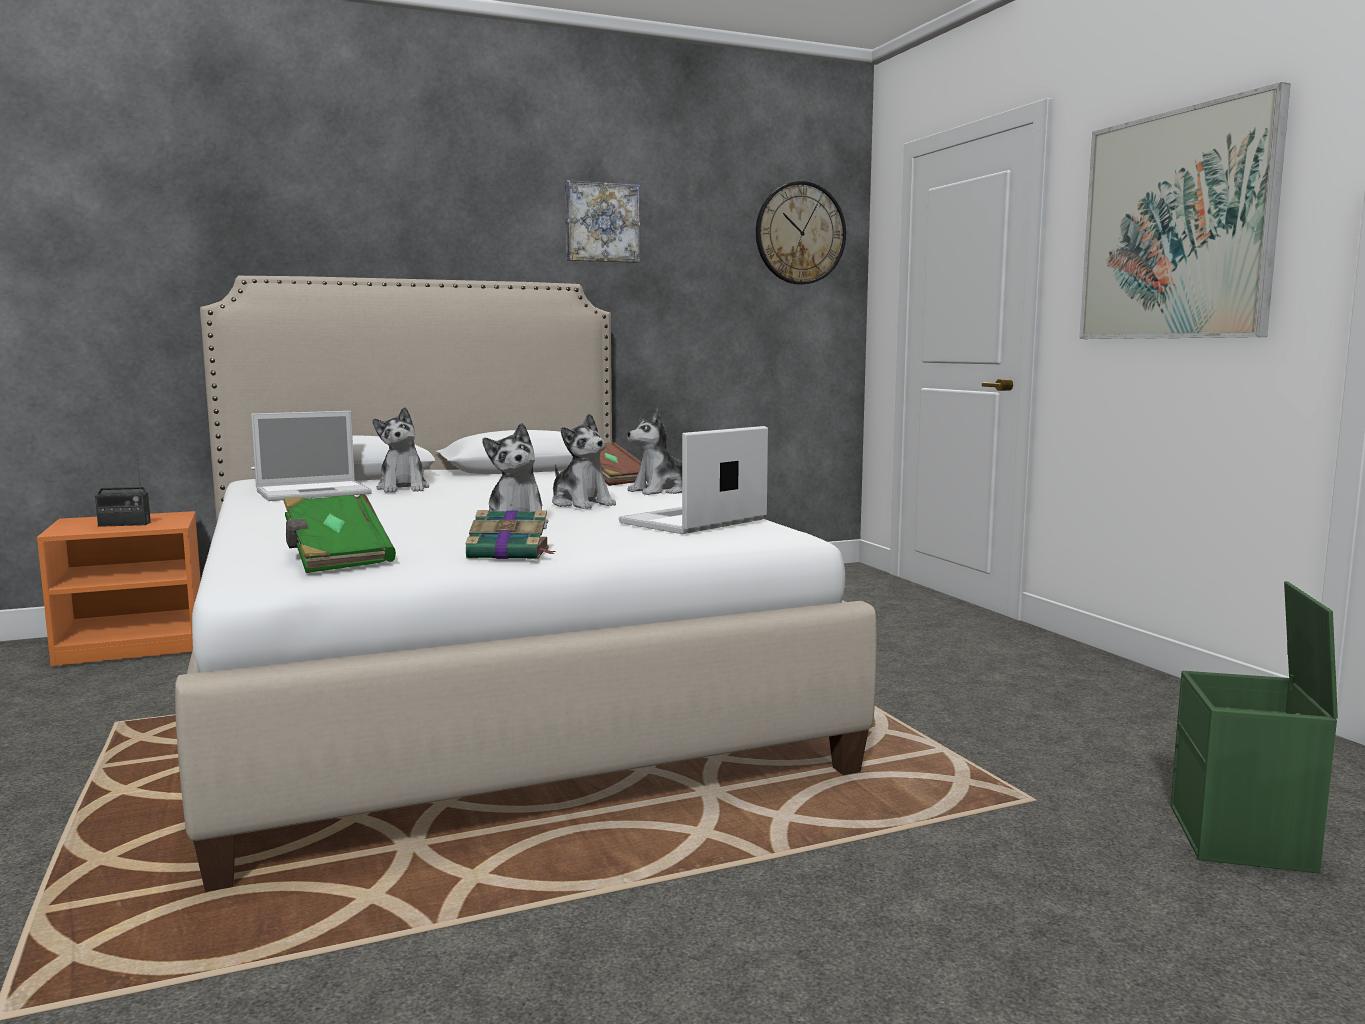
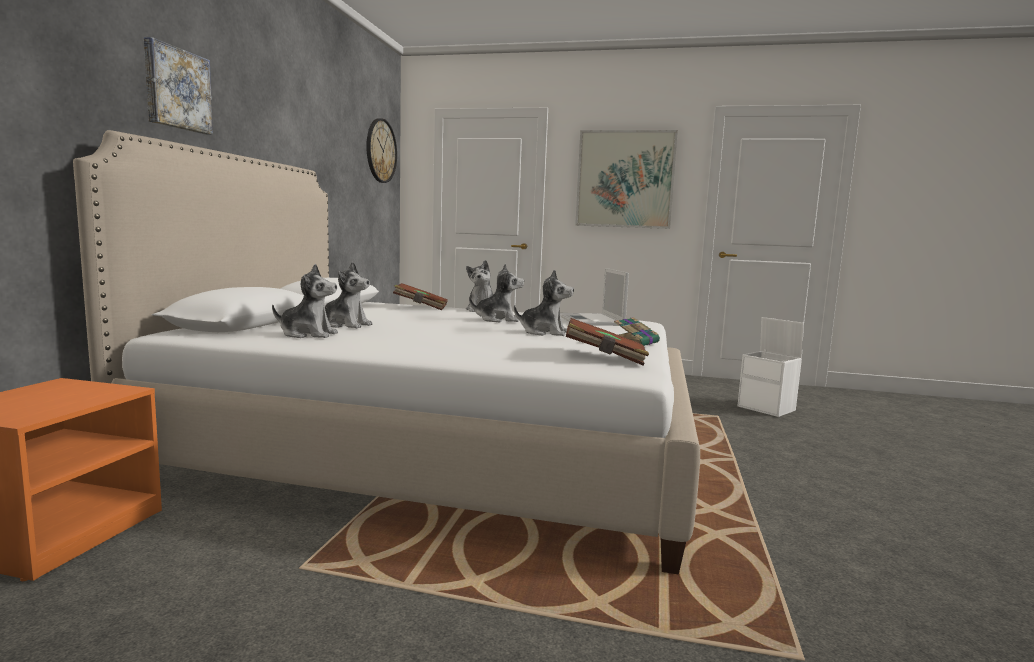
camera: 55 degrees left, 0 degrees up
radio [95,459,151,527] -> none
laptop [251,411,372,501] -> plush toy [272,264,338,338]
green book [283,494,396,573] -> brown book [566,318,649,366]
picture [565,180,640,263] -> picture moved to [144,37,213,135]
green storage box [1170,581,1338,874] -> white storage box [737,317,804,417]

